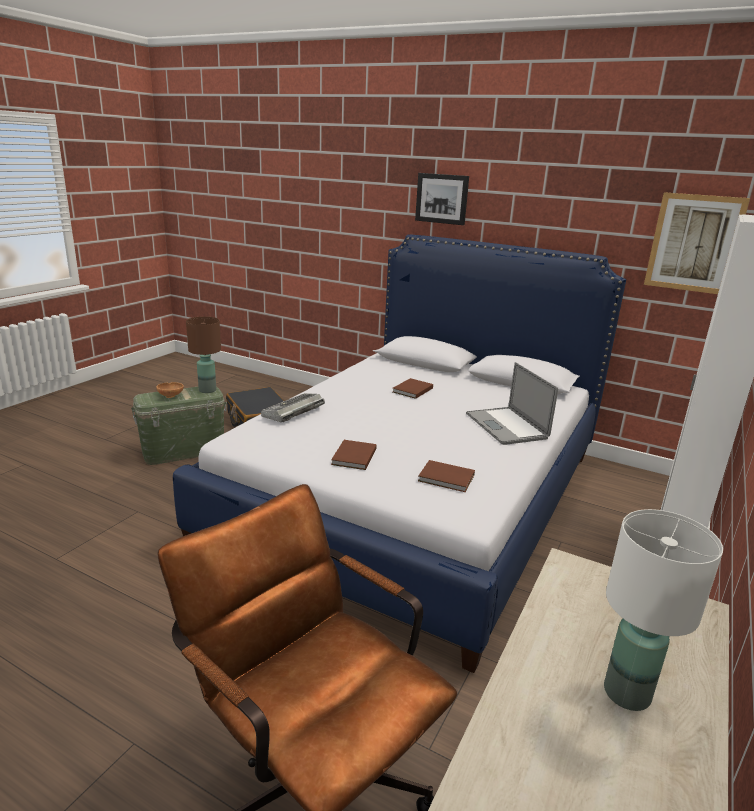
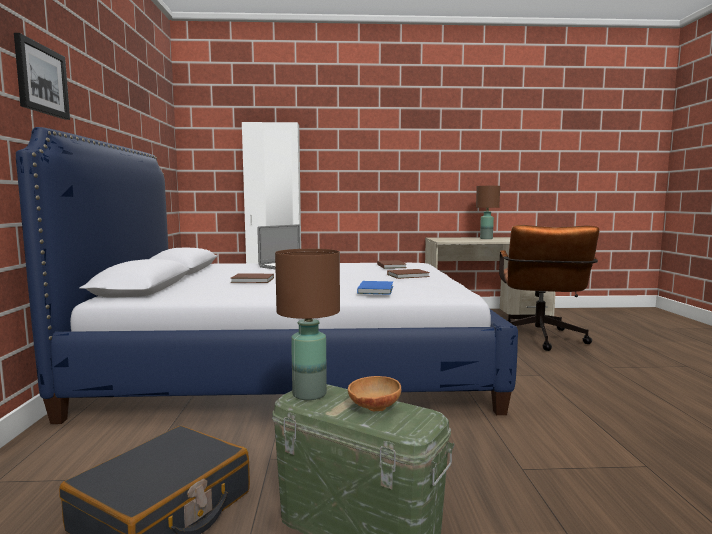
camera: 120 degrees left, 15 degrees down
keyboard [261,393,325,422] -> blue book [357,281,393,295]
white table lamp [604,509,723,711] -> brown table lamp [476,186,500,239]
picture [644,192,750,294] -> none

